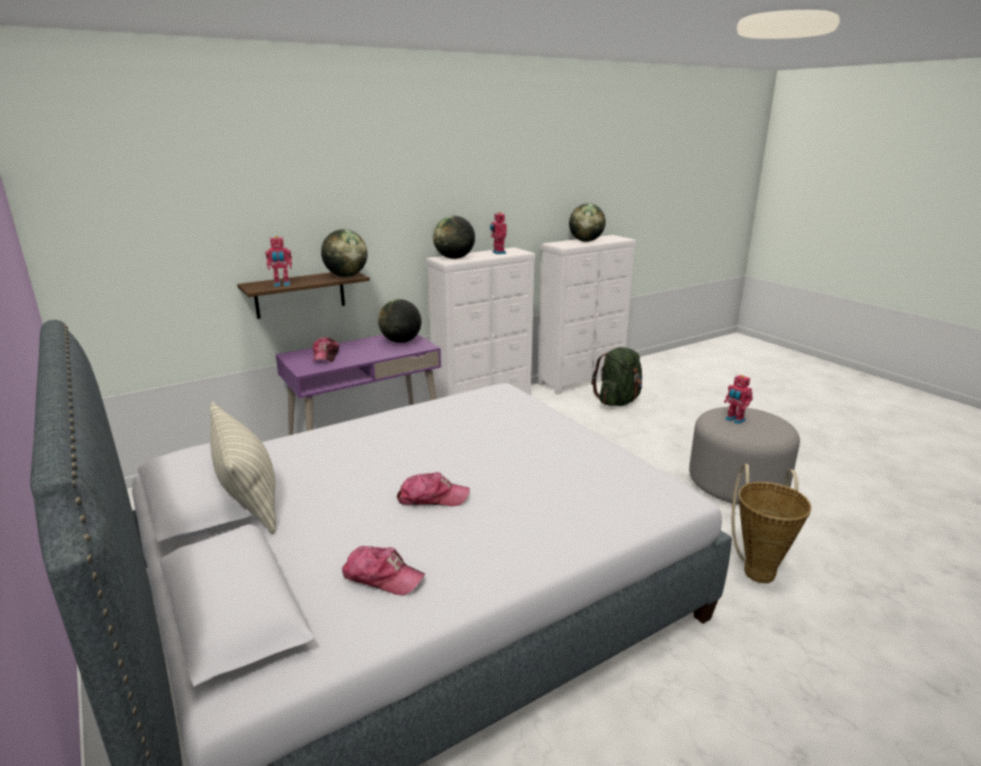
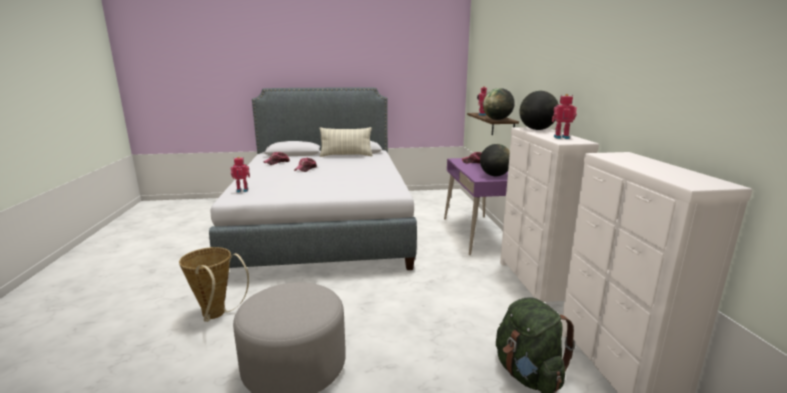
camera: 115 degrees right, 5 degrees down
globe [569,203,606,242] -> none
toy robot [724,375,753,424] -> toy robot moved to [231,157,250,193]

